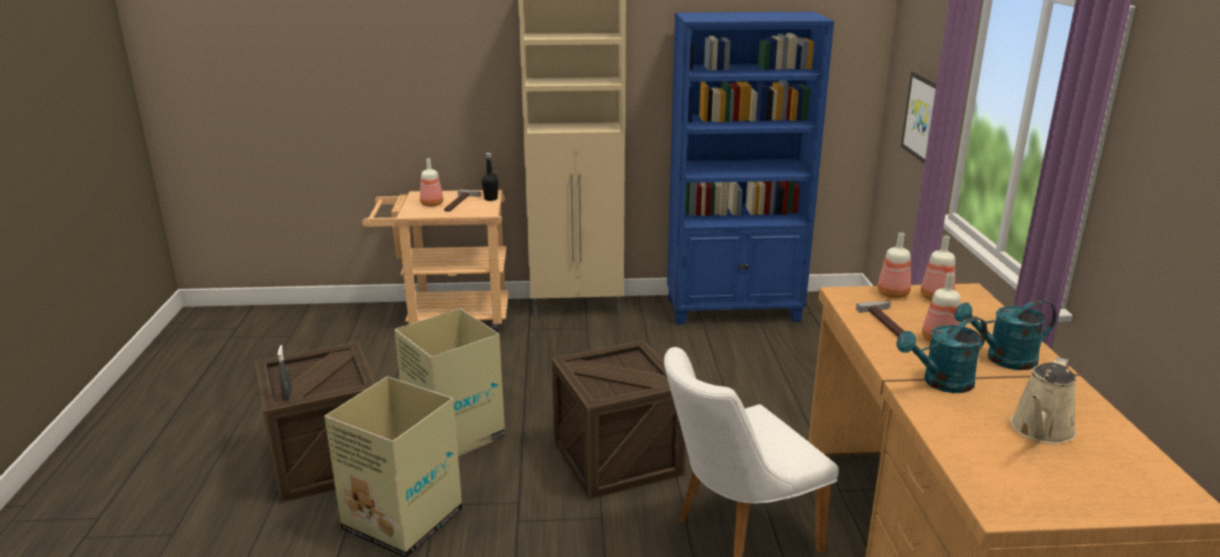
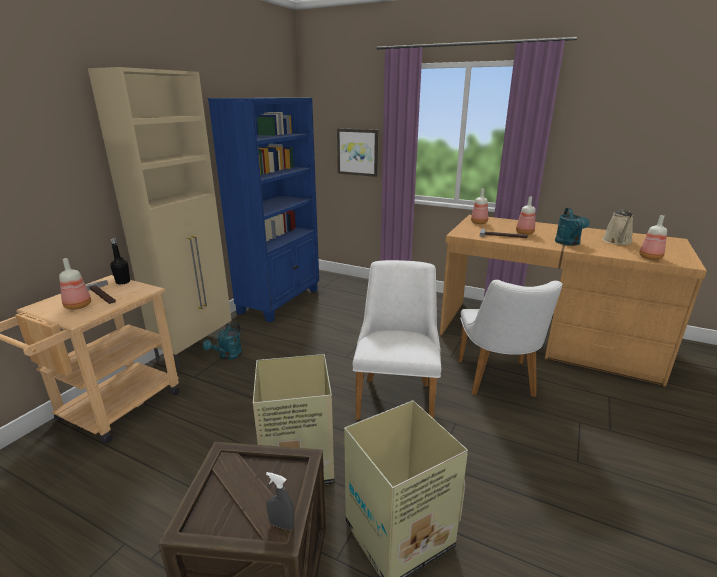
camera: 60 degrees left, 0 degrees up
crate [552,340,686,500] -> white chair [352,260,441,420]
bottle [878,232,911,298] -> bottle moved to [639,215,667,260]
turquoise watering can [954,300,1057,370] -> turquoise watering can moved to [203,322,242,360]
beige watering can [1010,357,1077,444] -> beige watering can turned 45 degrees clockwise [602,210,633,245]

